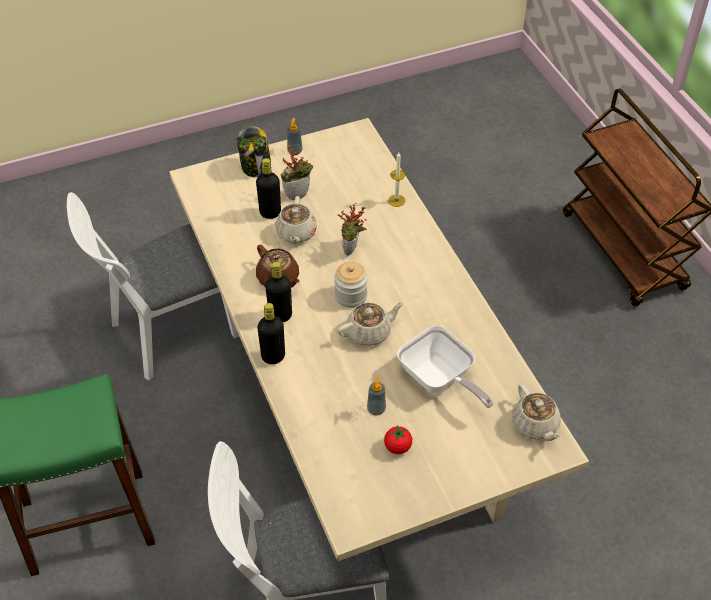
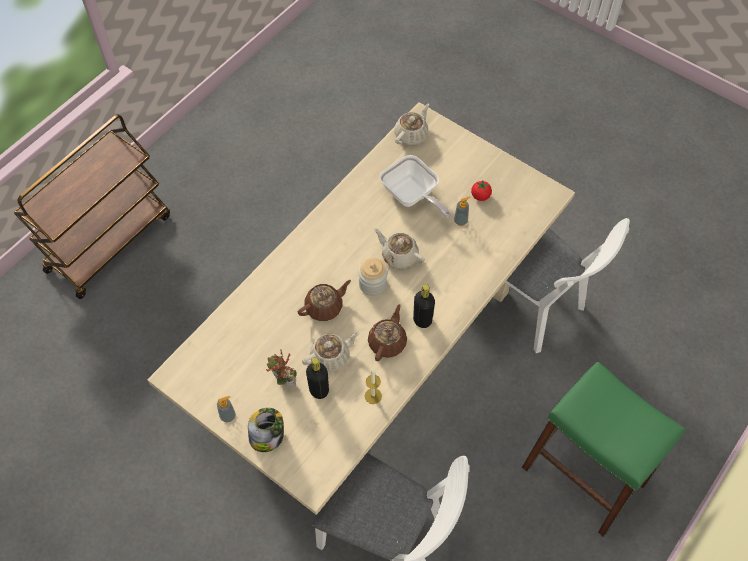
camera: 120 degrees left, 10 degrees up
black bottle [257,303,285,364] -> none
potted plant [338,203,367,256] -> brown teapot [298,280,351,321]
candle [388,152,405,207] -> candle moved to [365,369,382,404]
frying pan [397,326,493,408] -> frying pan turned 120 degrees clockwise [380,155,451,218]

